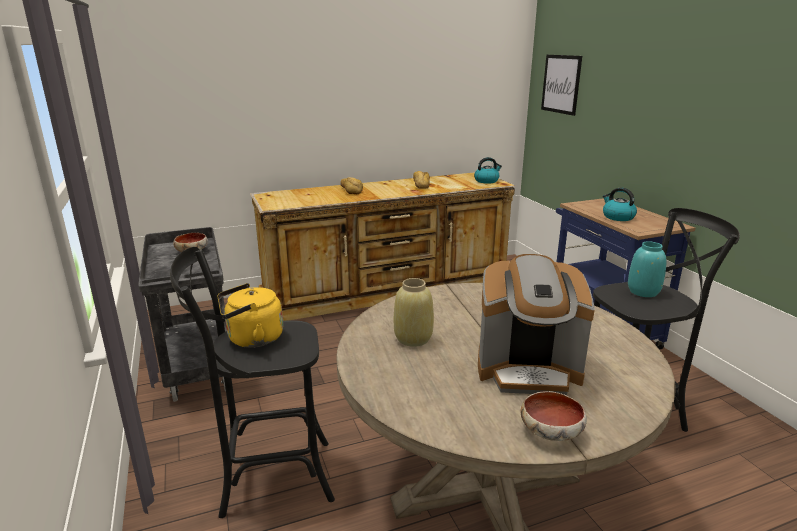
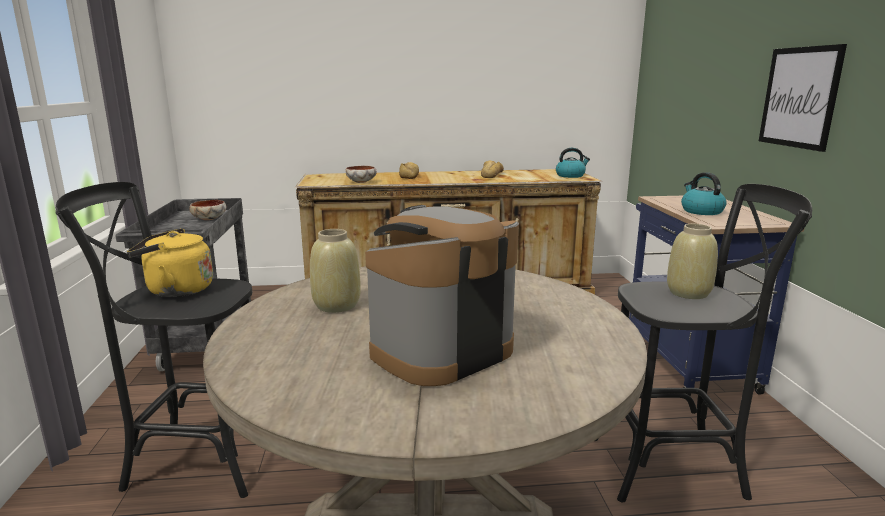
camera: 15 degrees right, 5 degrees down
coffee machine [478,254,595,396] -> coffee machine turned 120 degrees clockwise [365,205,519,386]
bowl [520,391,587,441] -> bowl moved to [345,166,377,183]
picture [541,55,582,116] -> picture moved to [759,44,847,152]
turquoise vase [628,241,666,297] -> beige vase [667,224,718,299]

